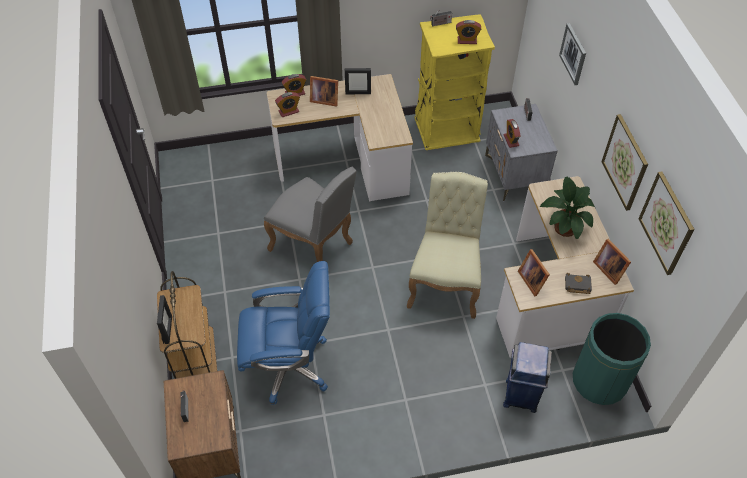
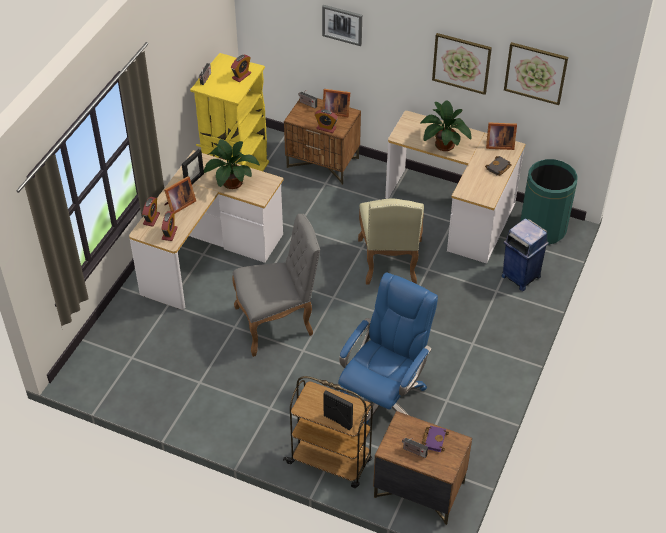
camera: 55 degrees left, 5 degrees down
beige chair [407,172,488,319] -> beige chair turned 135 degrees counterclockwise [358,199,424,284]
grey nightstand [485,104,558,201] -> brown nightstand [284,98,361,185]
picture frame [518,249,550,296] -> picture frame moved to [323,89,350,117]
none -> potted plant [204,139,260,189]
none -> purple book [422,426,449,452]

